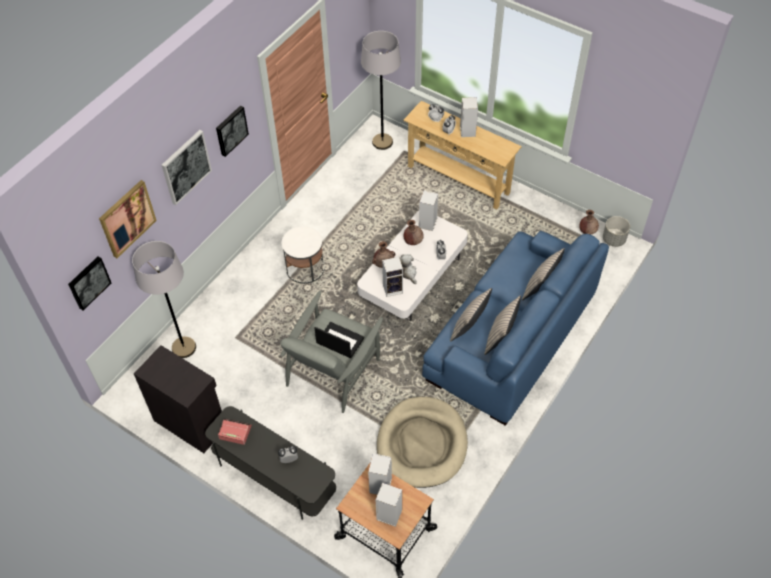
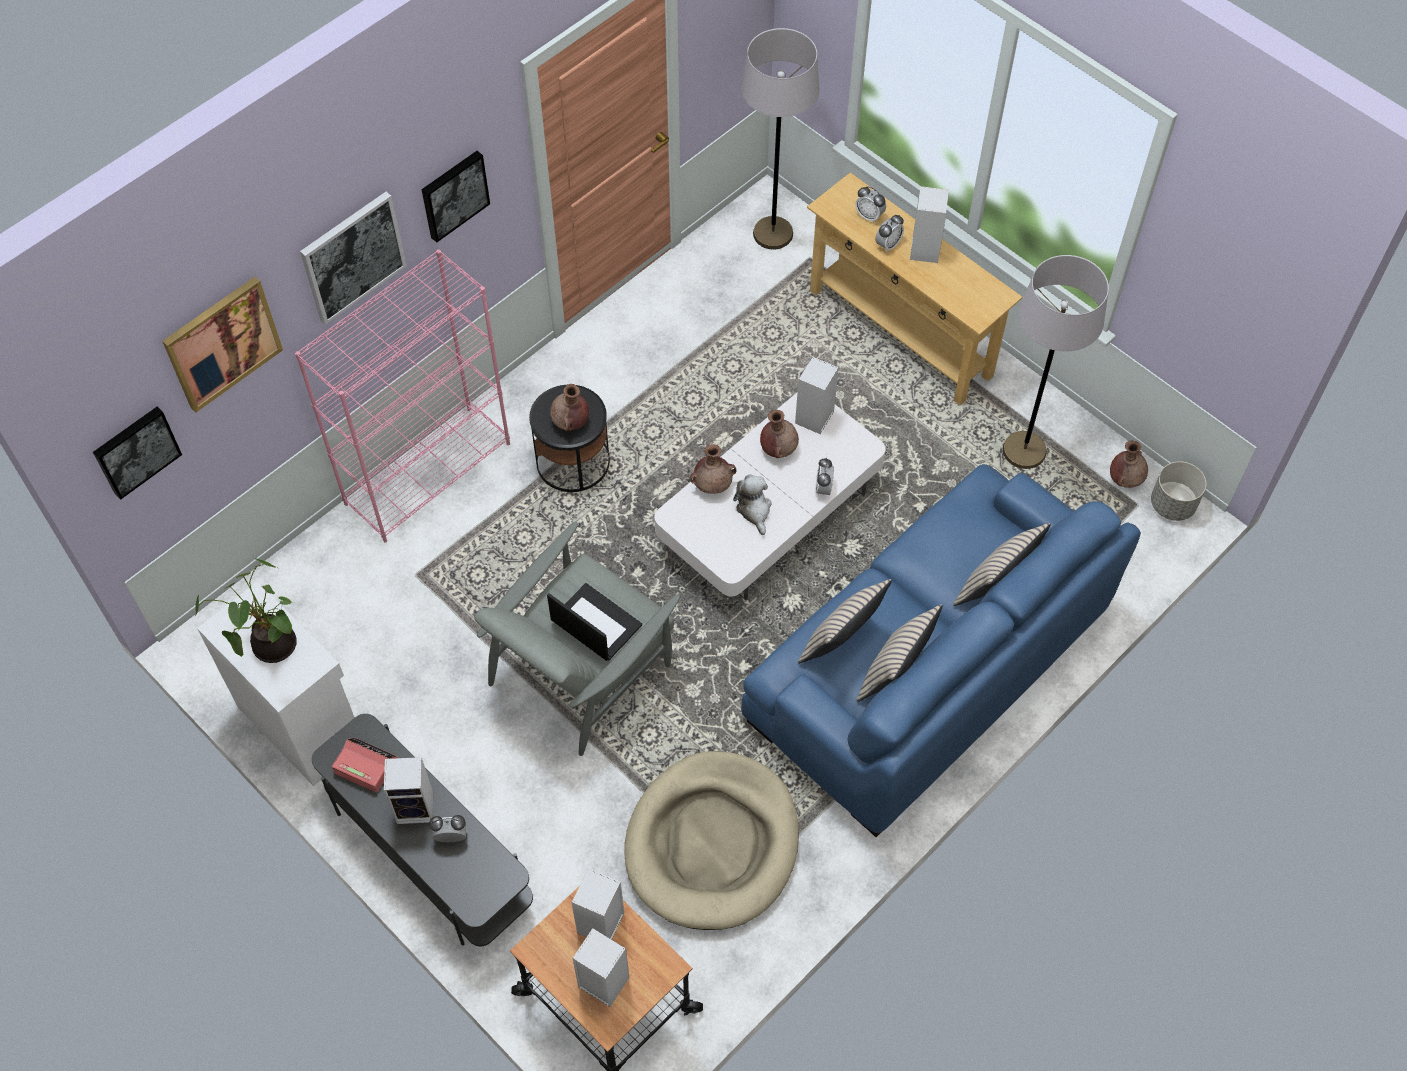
camera: 10 degrees right, 5 degrees up
grey floor lamp [132,241,196,358] -> grey floor lamp moved to [1003,255,1109,469]
black cabinet [134,345,222,453] -> white cabinet [197,582,355,786]
white side table [282,226,325,284] -> black side table [529,385,610,492]
speaker [382,257,403,297] -> speaker moved to [384,757,433,824]
none -> potted plant [195,558,297,663]
none -> pink bookcase [295,249,510,543]
none -> brown vase [550,384,589,431]

